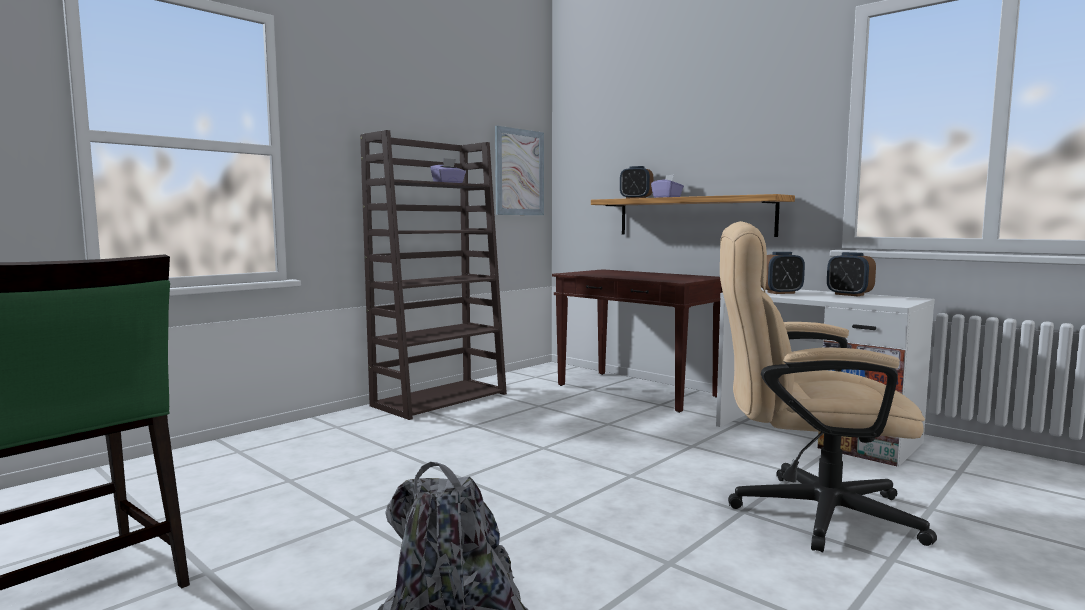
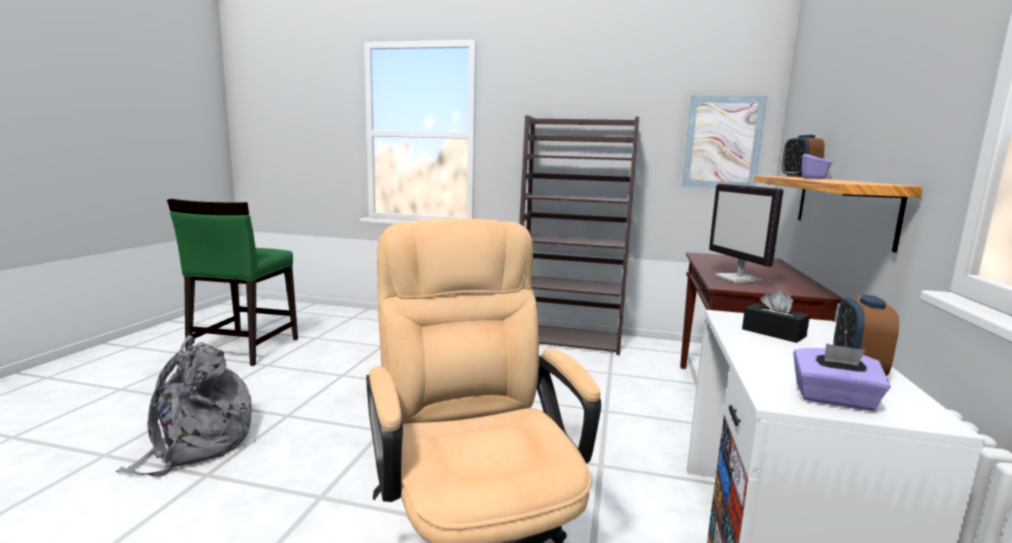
camera: 60 degrees right, 5 degrees up
purple tissue box [430,158,466,183] -> purple tissue box moved to [793,343,890,411]
alarm clock [761,252,805,294] -> black tissue box [742,290,810,343]
none -> monitor [709,184,783,283]

